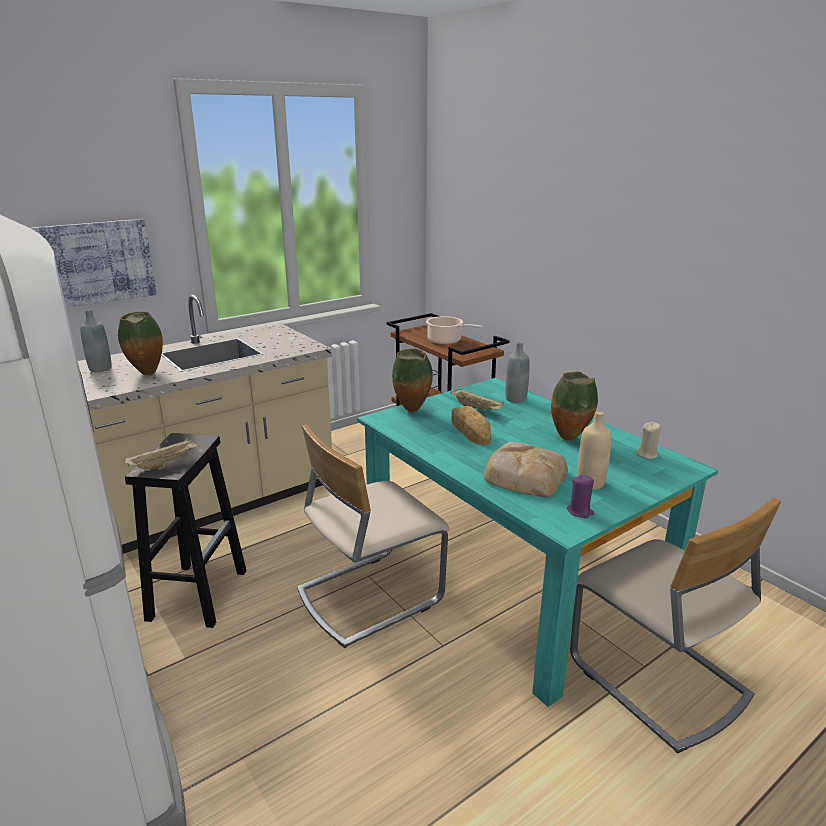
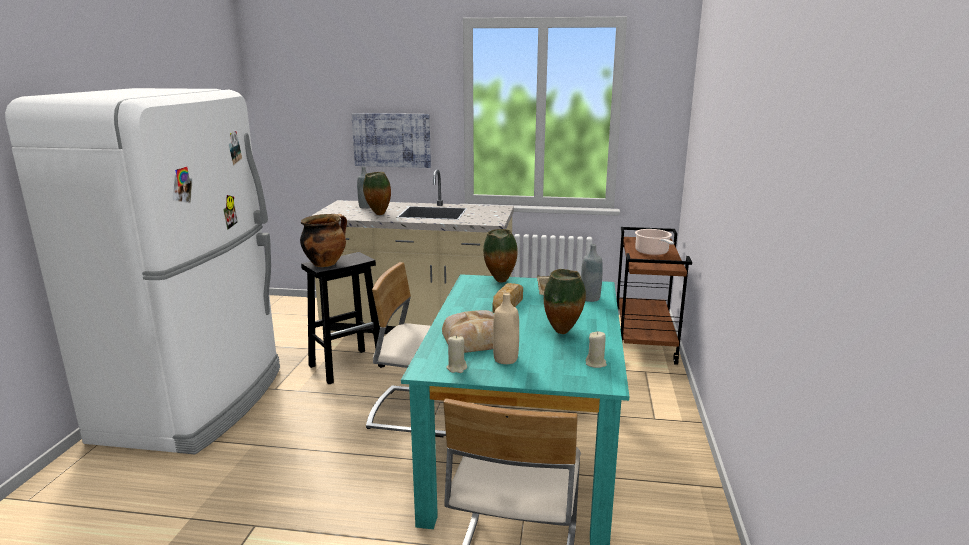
camera: 45 degrees right, 5 degrees down
beige tray [124,438,199,469] -> cooking pot [300,214,347,267]
purple candle [567,475,594,518] -> beige candle [446,335,467,373]

